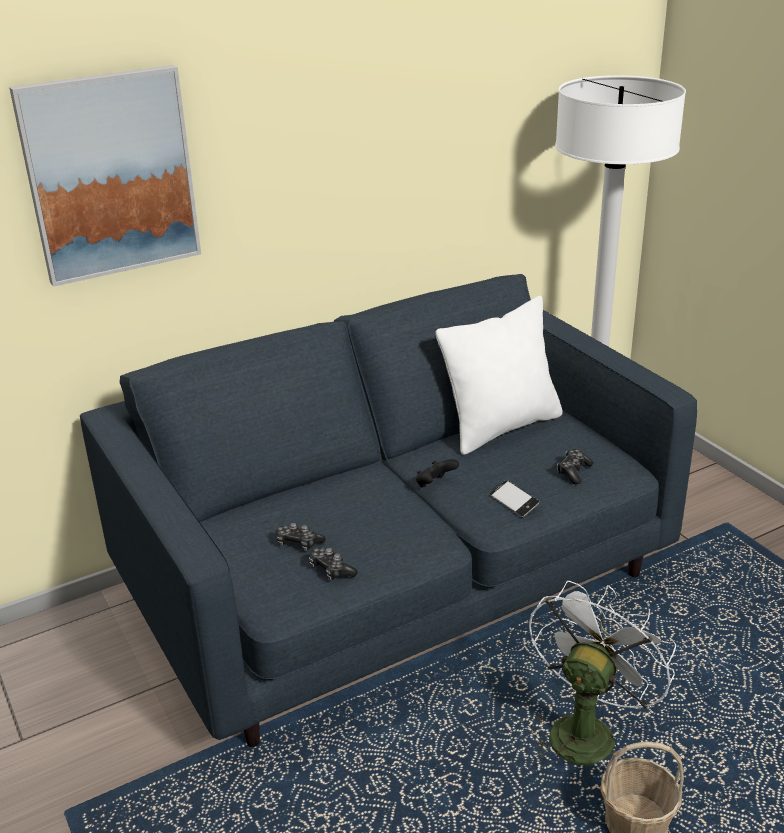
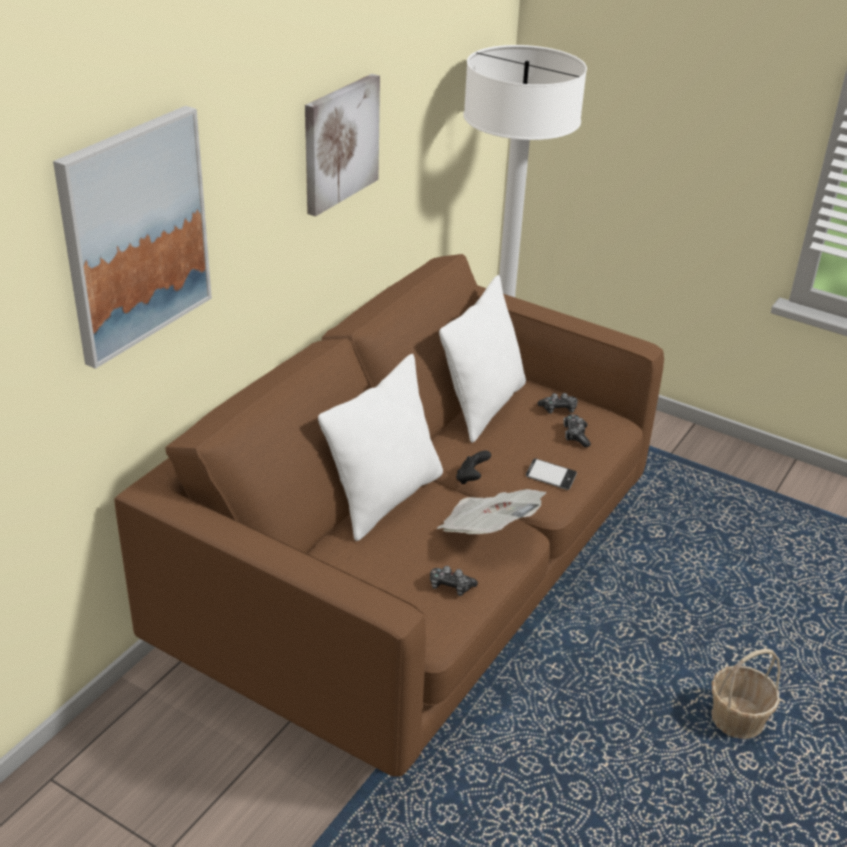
camera: 30 degrees left, 5 degrees up
blue sofa [80,274,697,747] -> brown sofa [114,254,664,777]
game controller [276,523,325,551] -> game controller moved to [537,393,578,414]
white fan [529,581,676,766] -> none
none -> picture [305,74,380,217]
none -> white pillow [318,354,443,541]
none -> newspaper [436,489,546,534]

